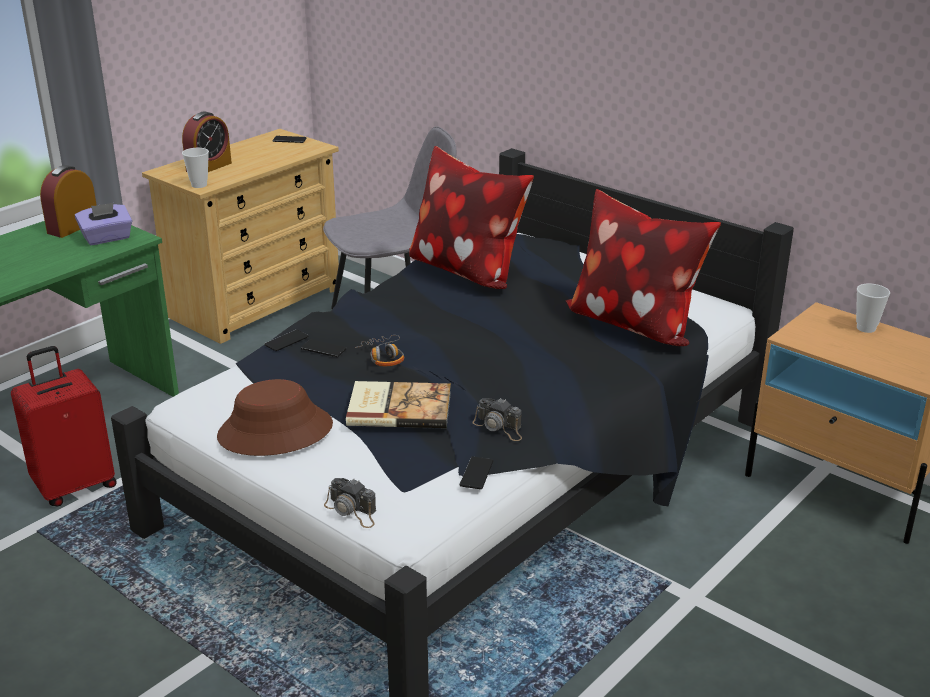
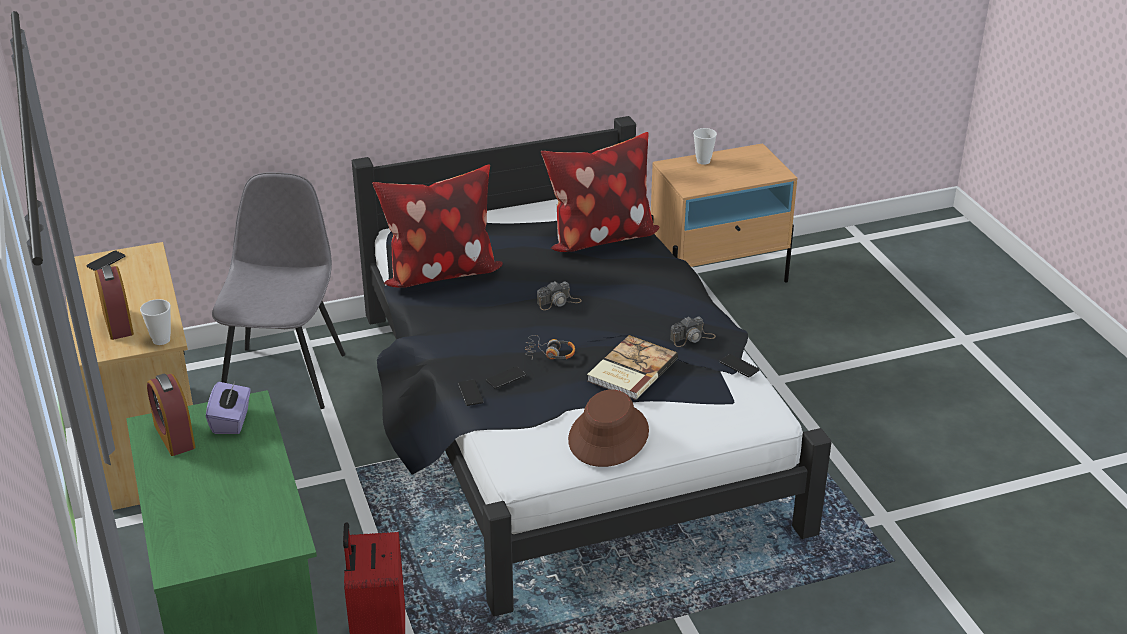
camera: 60 degrees left, 5 degrees up
camera [324,478,376,528] -> camera moved to [537,281,582,310]

